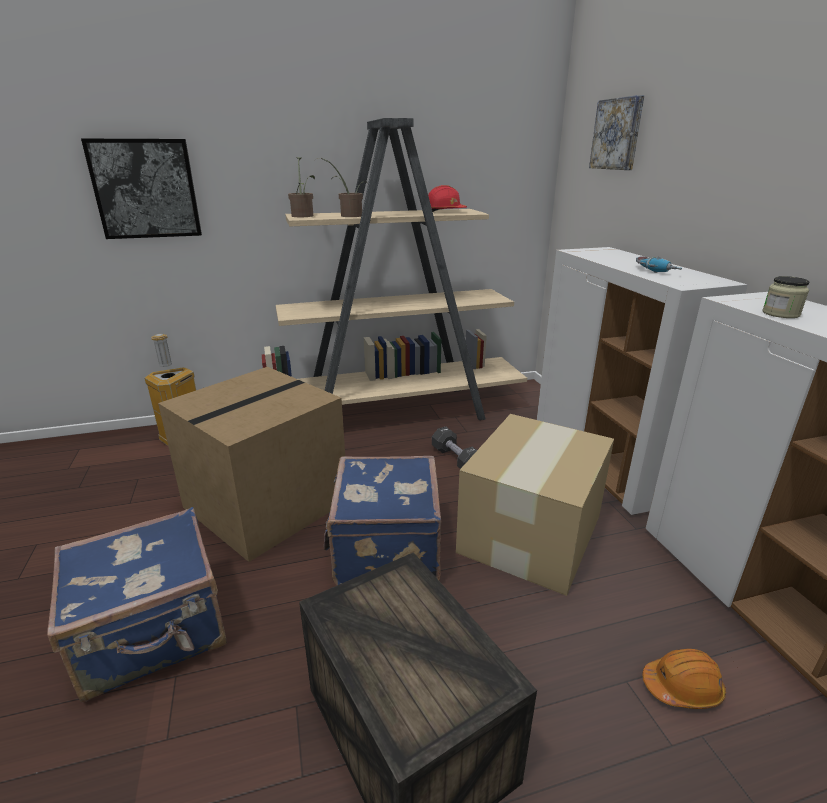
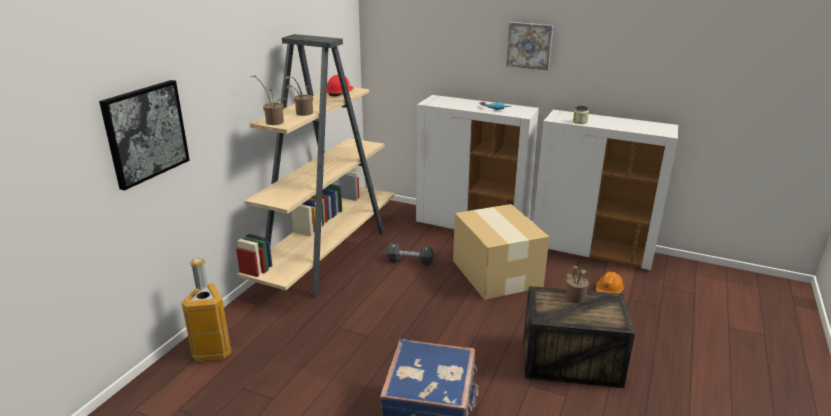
camera: 50 degrees left, 0 degrees up
cardboard box [158,367,345,562] -> none
blue suitcase [324,456,442,585] -> none
picture [589,95,645,170] -> picture moved to [507,22,553,70]
none -> potted plant [566,266,589,303]

